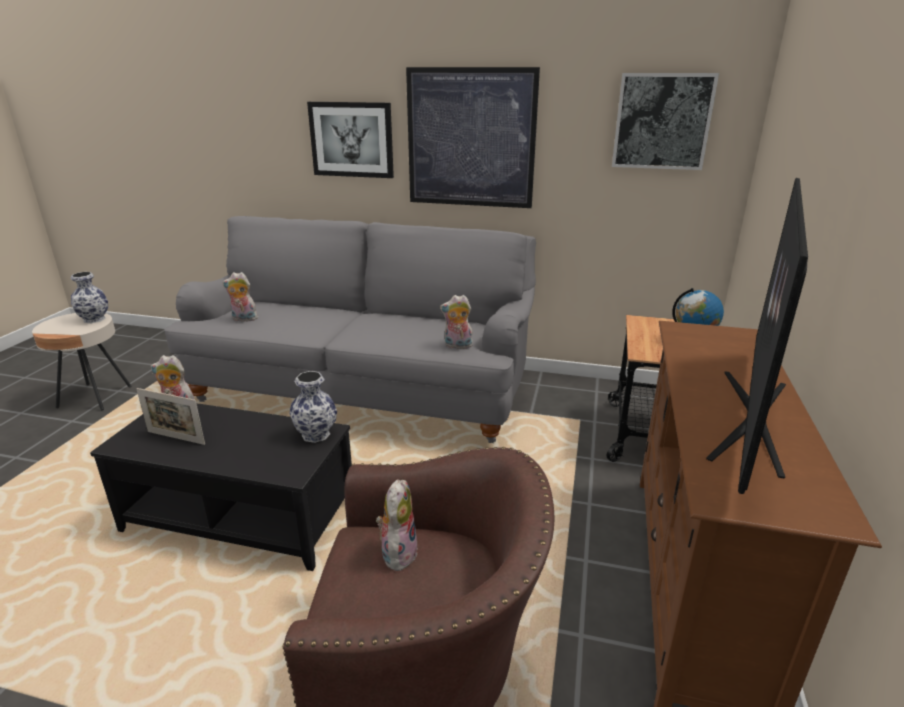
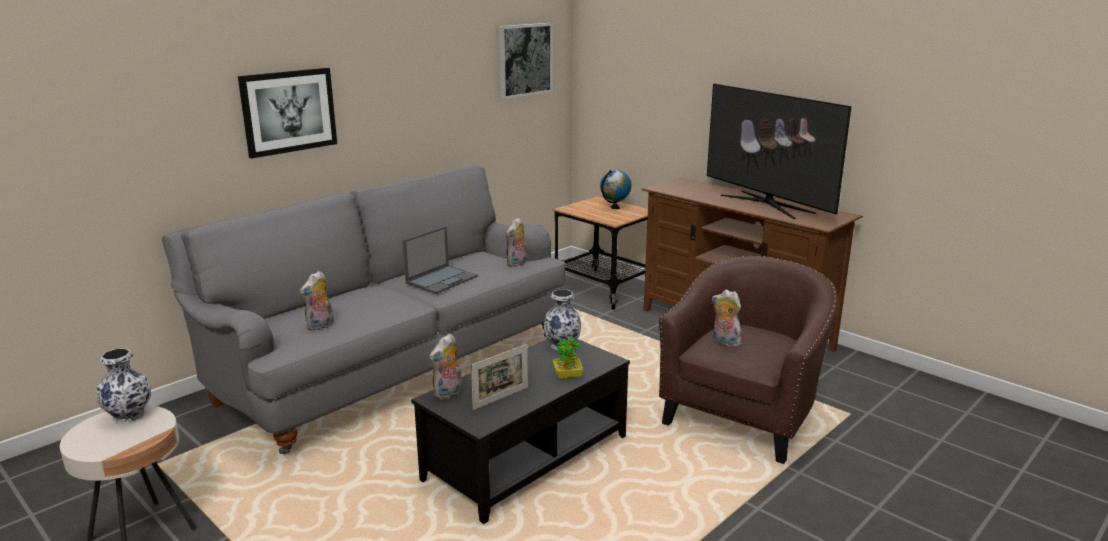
camera: 60 degrees left, 5 degrees down
picture [406,67,540,208] -> none
none -> laptop [403,226,478,294]
none -> potted plant [552,337,583,380]

